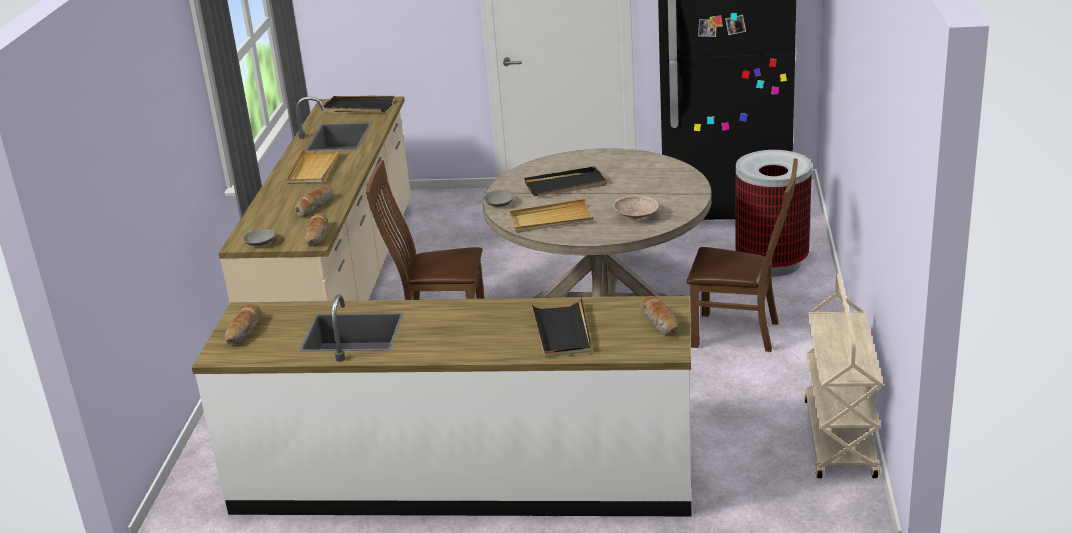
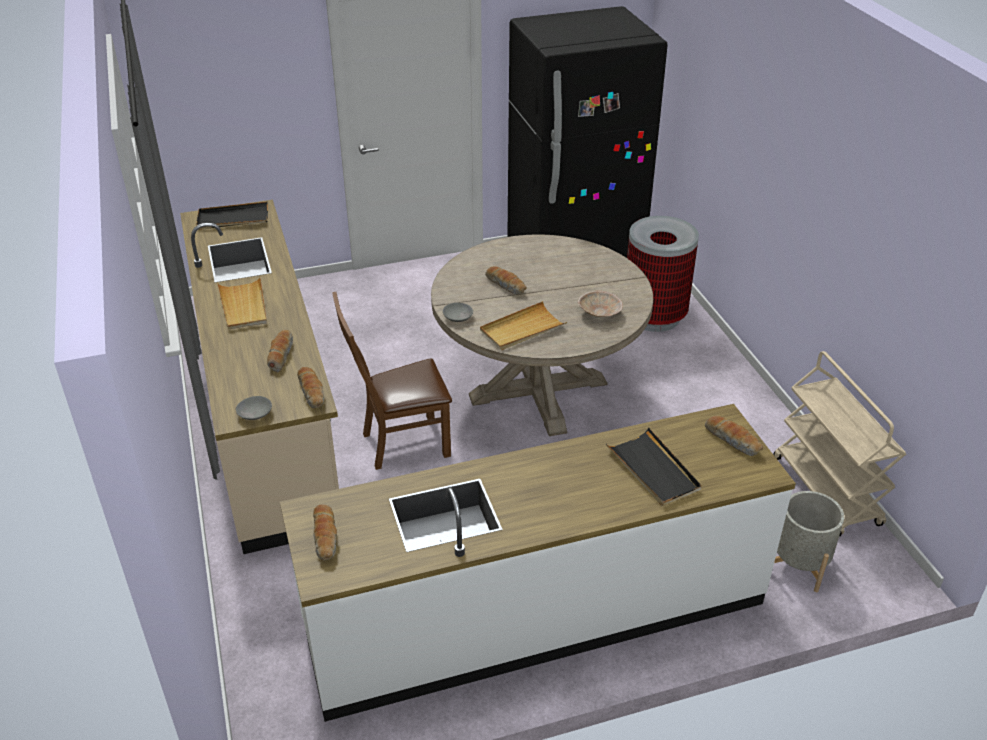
camera: 25 degrees left, 10 degrees up
black tray [524,166,607,196] -> bread [485,266,527,295]
brown chair [687,159,798,352] -> none
none -> grey planter [774,491,844,592]

